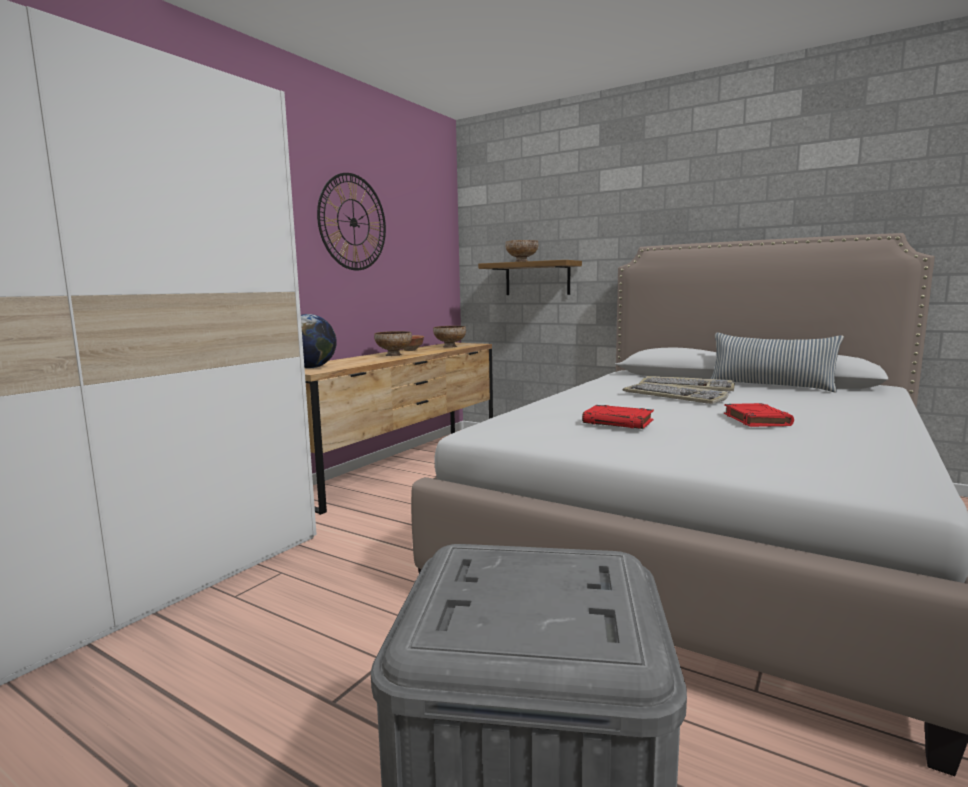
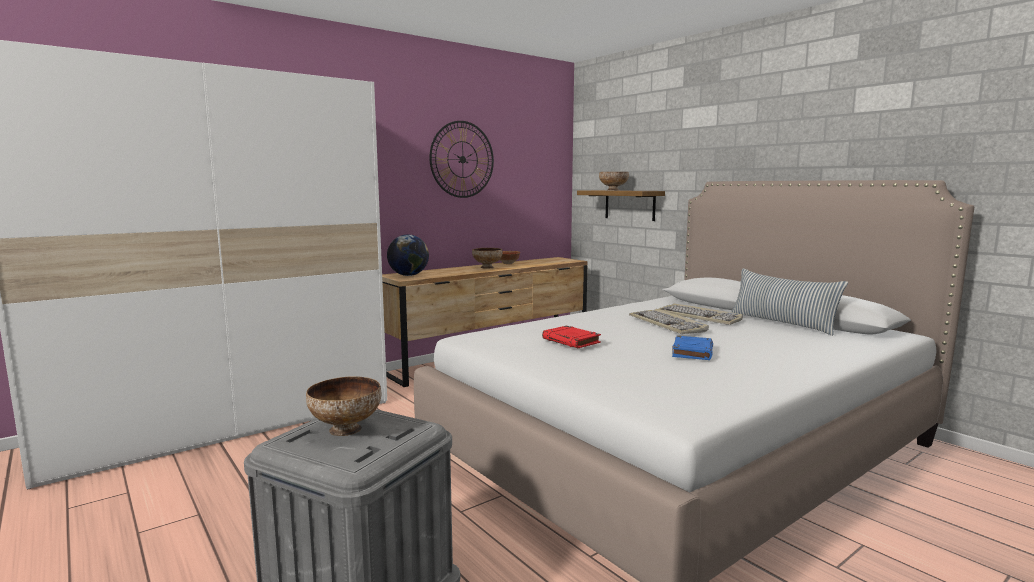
camera: 20 degrees right, 0 degrees up
bowl [433,326,466,348] -> bowl moved to [306,376,381,436]
red book [724,403,794,427] -> blue book [672,336,713,360]

